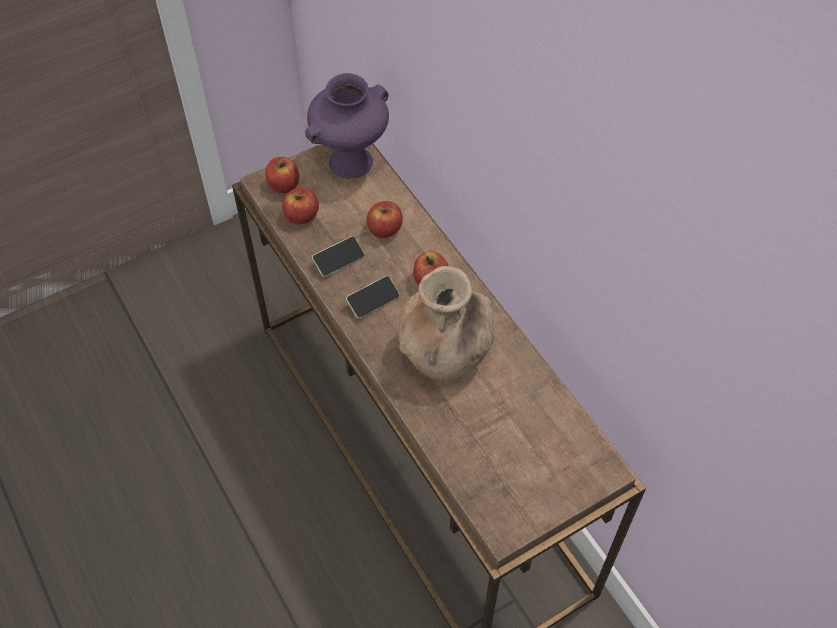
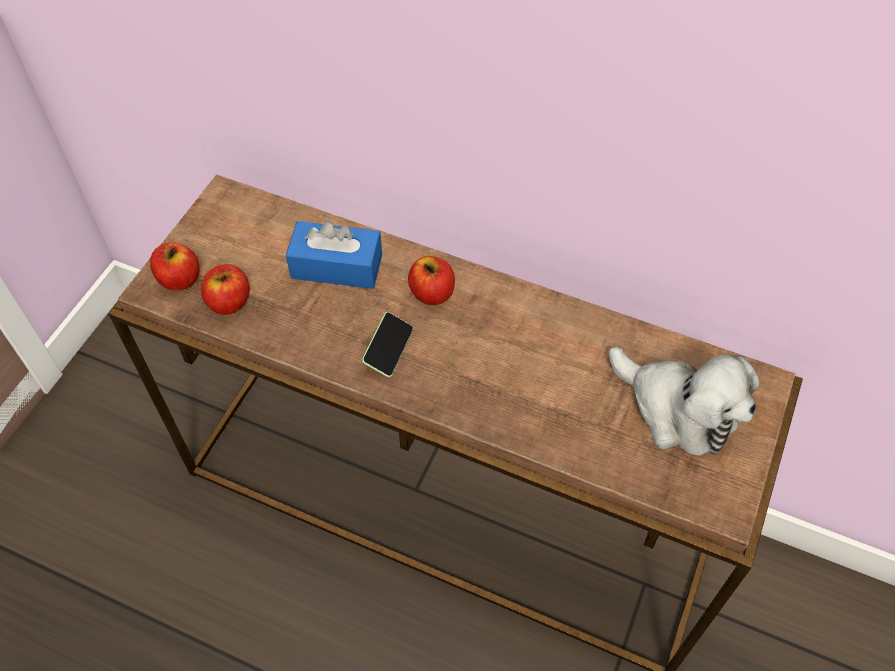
camera: 35 degrees left, 0 degrees up
purple vase [305,73,389,179] -> none
phone [312,236,365,277] -> none
apple [367,201,403,238] -> blue tissue box [286,221,382,289]
brown vase [399,266,494,381] -> none
none -> plush toy [609,347,760,456]

